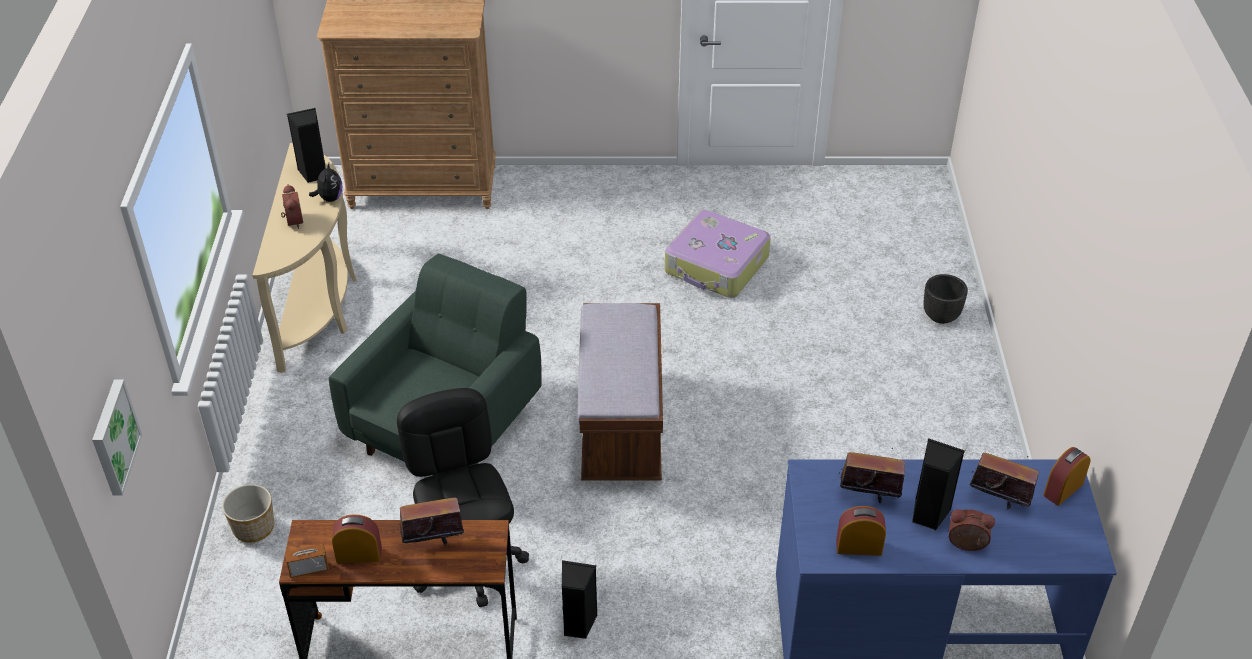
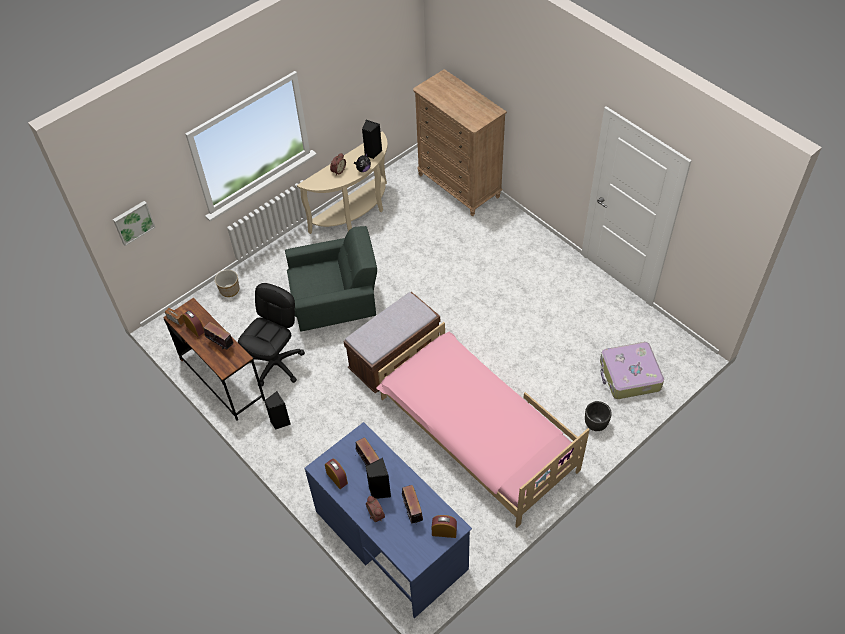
camera: 50 degrees right, 10 degrees up
suitcase [665,210,771,298] -> suitcase moved to [600,342,664,399]
none -> pink bed [377,322,590,528]

